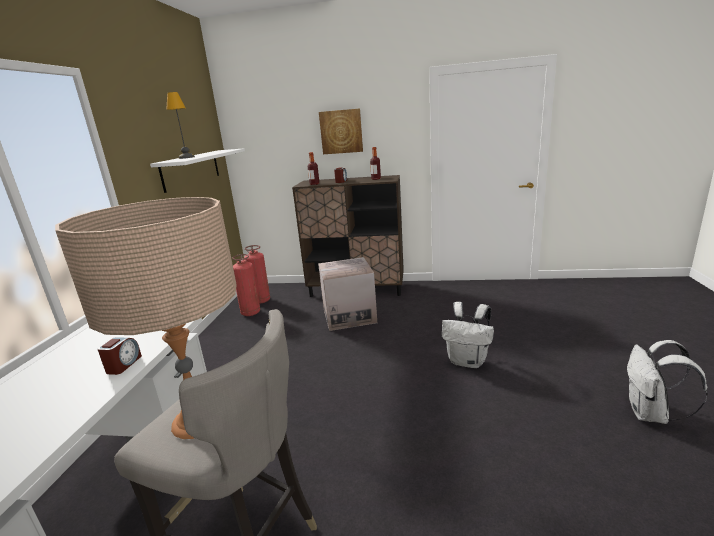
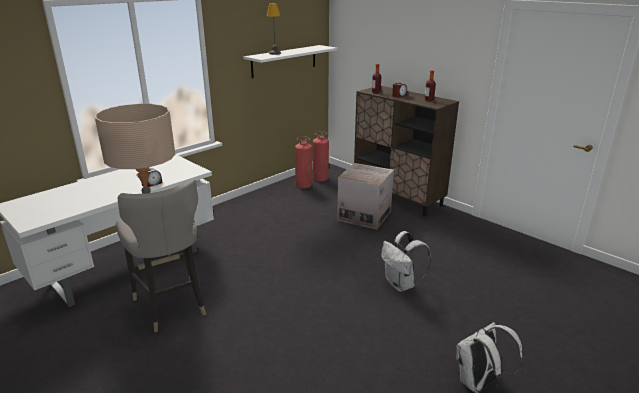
camera: 35 degrees right, 5 degrees up
picture [319,108,363,154] -> none

